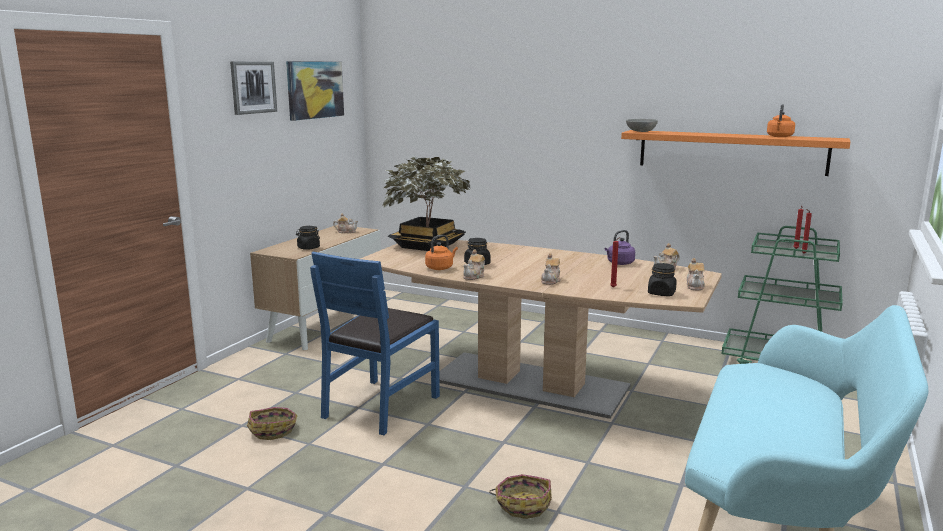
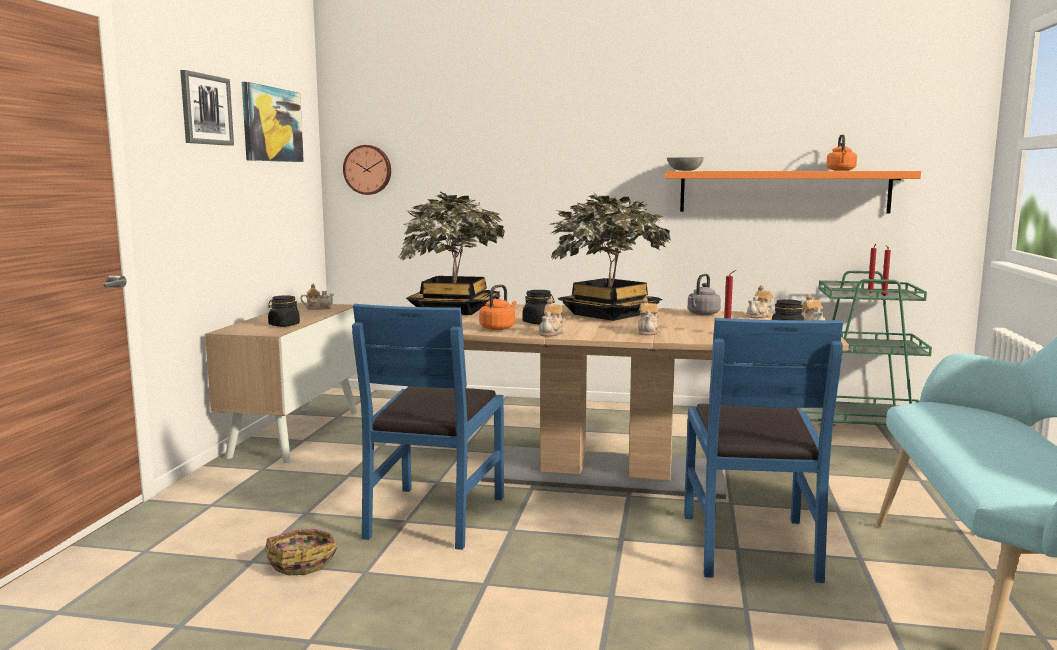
camera: 15 degrees left, 5 degrees down
basket [489,474,552,519] -> none
purple kettle [605,230,635,265] -> grey kettle [688,274,721,315]
none -> wall clock [343,145,391,195]
none -> potted plant [550,193,671,321]
none -> blue chair [684,318,843,583]

